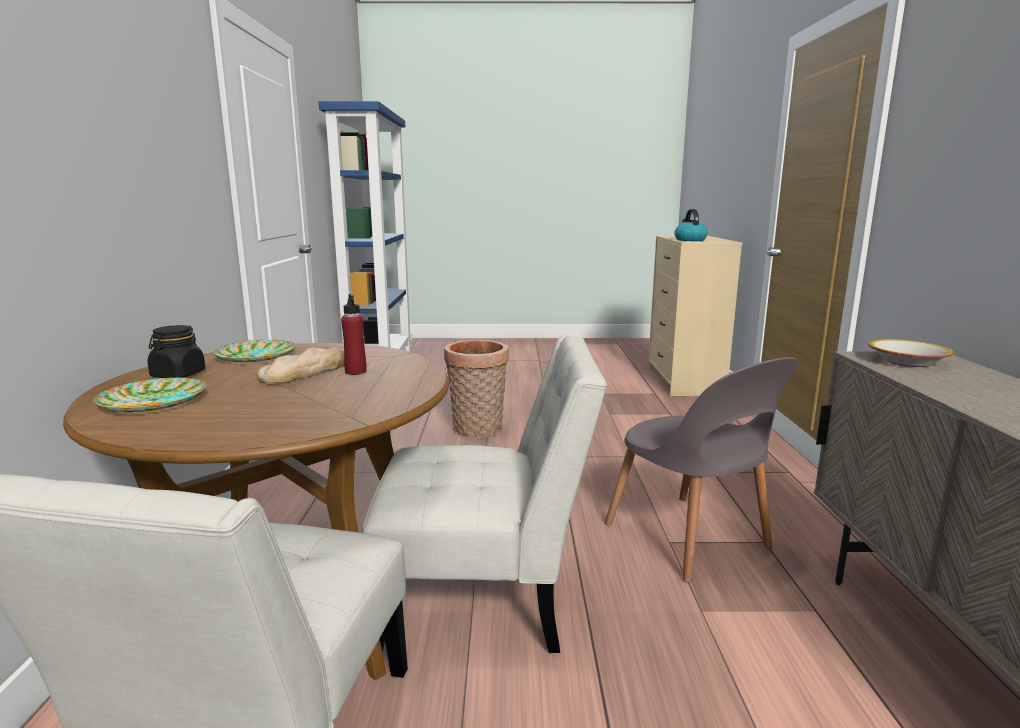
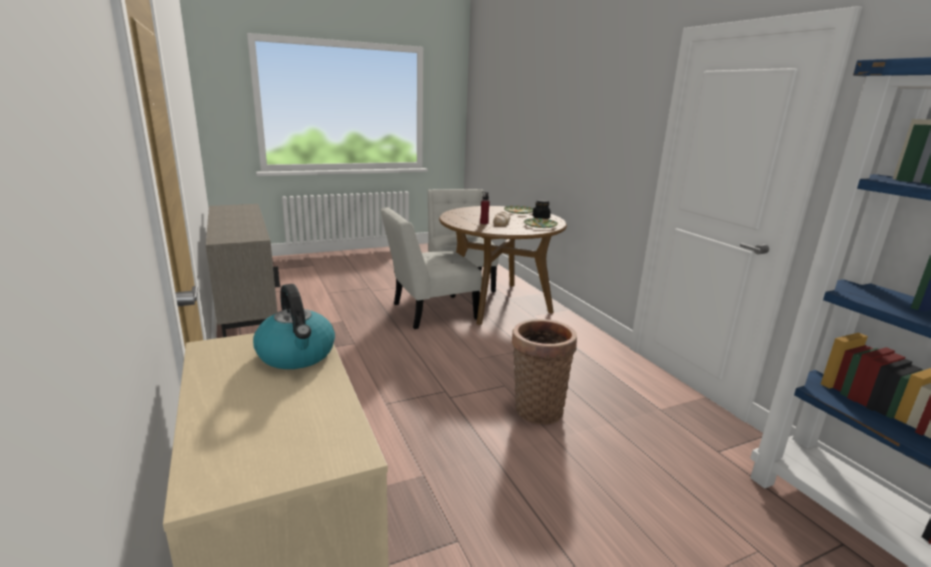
camera: 155 degrees right, 5 degrees up
grey chair [605,357,798,582] -> none
bowl [868,339,954,367] -> none

